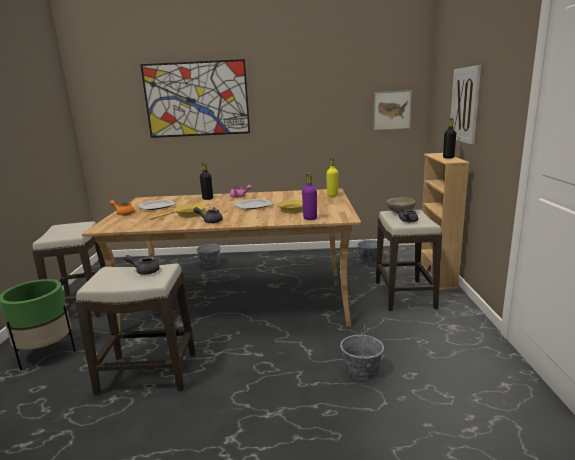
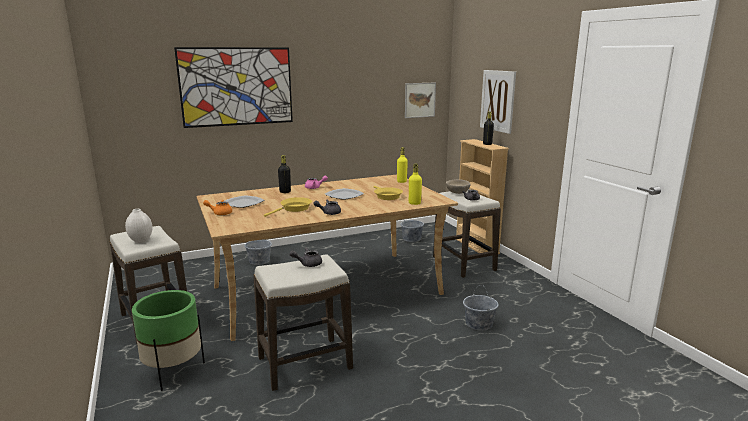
camera: 25 degrees left, 0 degrees up
purple bottle [302,173,317,220] -> yellow bottle [409,163,422,205]
none -> white vase [125,209,153,243]

